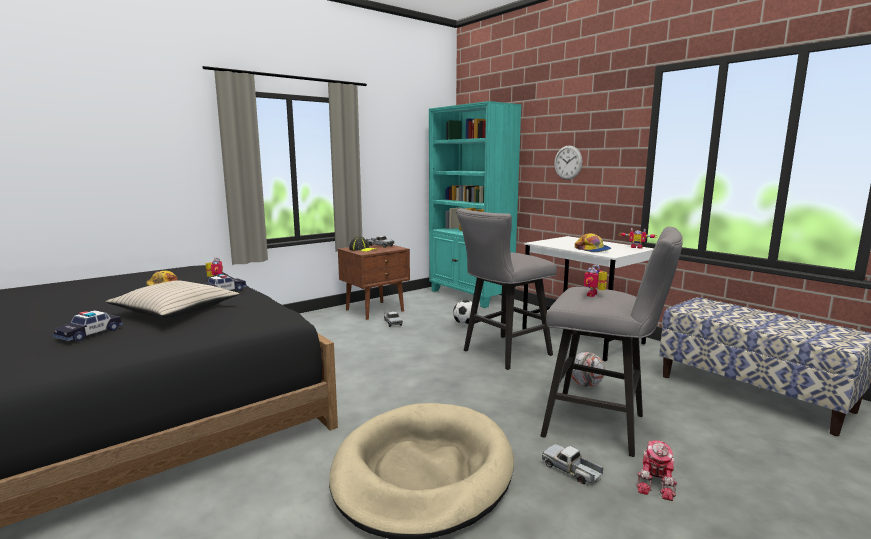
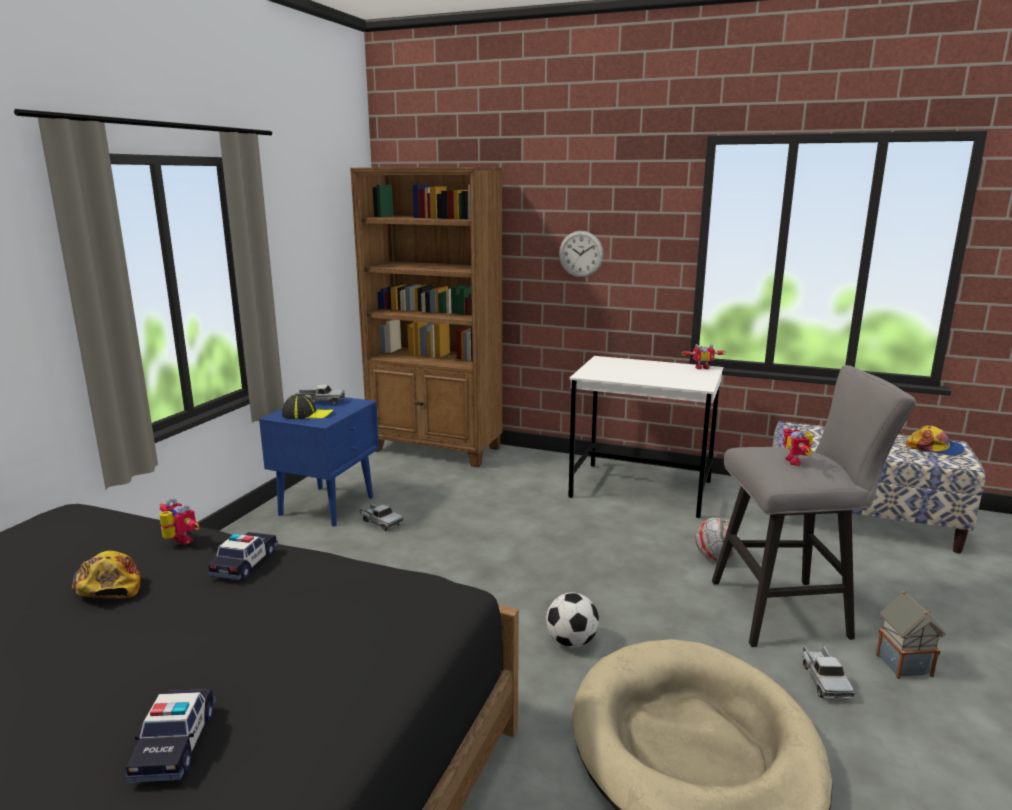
camera: 30 degrees left, 5 degrees up
beige pillow [106,281,239,318] -> none
brown nightstand [338,245,410,320] -> blue nightstand [259,397,379,527]
turquoise bookcase [429,101,522,308] -> brown bookcase [350,167,502,467]
football [453,300,478,325] -> football moved to [546,593,599,647]
grey stool [456,208,557,370] -> none
toy truck [542,444,603,484] -> toy truck turned 105 degrees counterclockwise [802,645,855,700]
cap [575,233,611,252] -> cap moved to [906,425,965,456]
toy robot [636,440,677,501] -> toy house [876,591,946,679]

